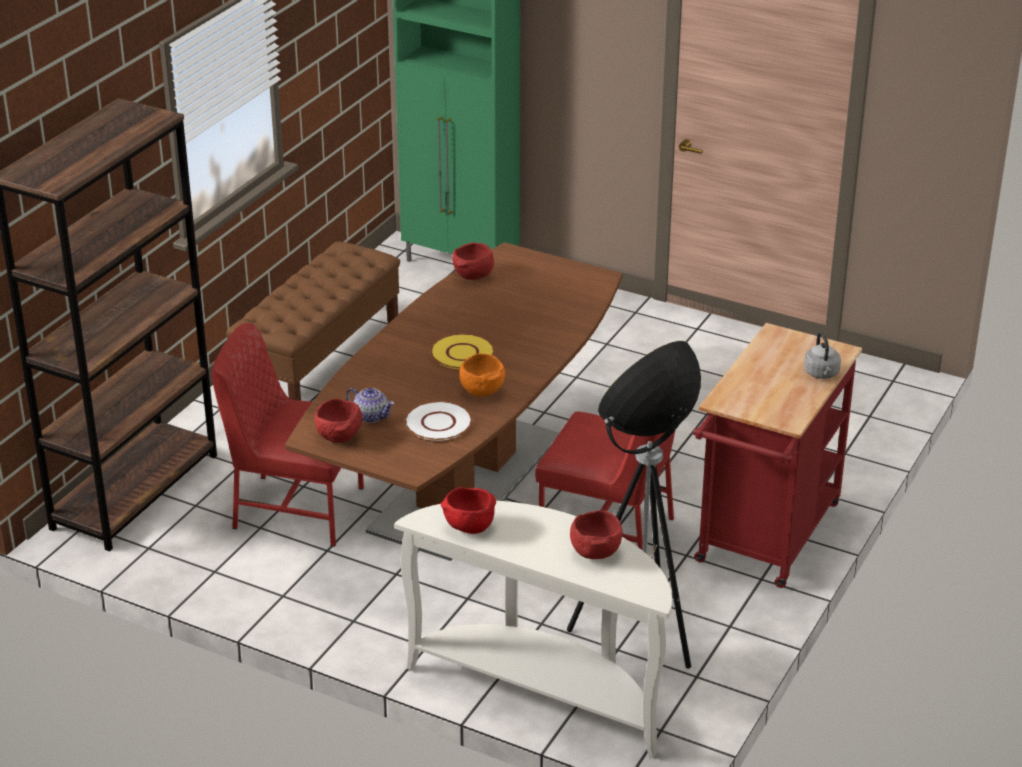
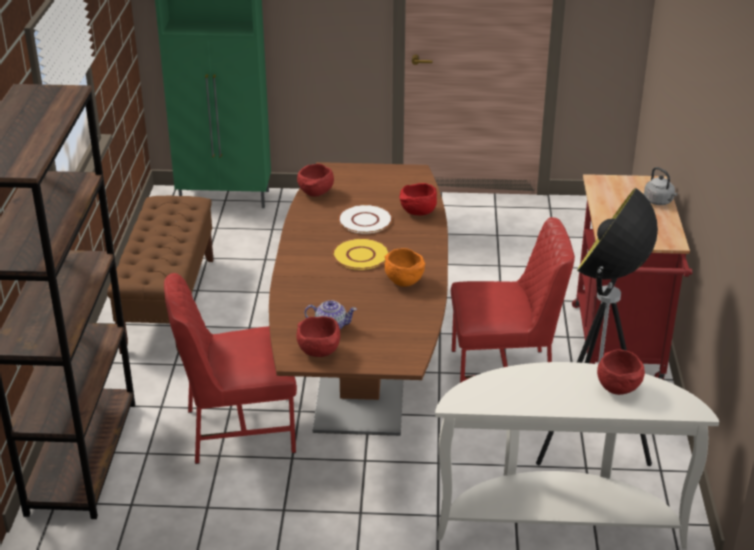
camera: 25 degrees left, 0 degrees up
white plate [404,401,473,441] -> white plate moved to [338,205,393,234]
red bowl [441,487,496,534] -> red bowl moved to [399,183,437,215]

